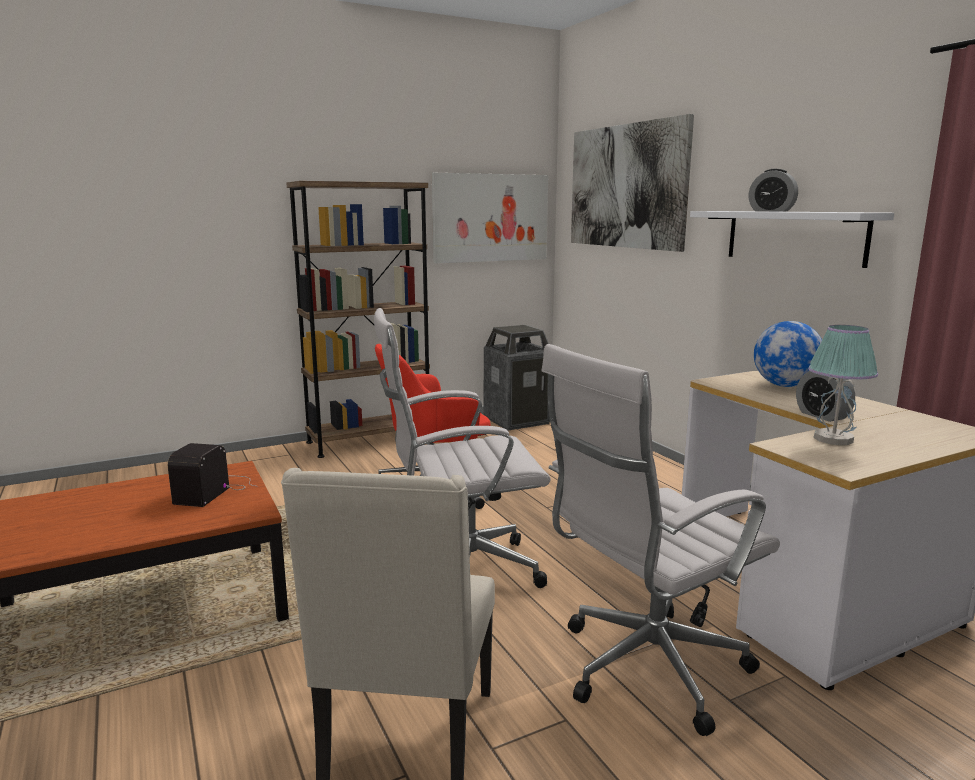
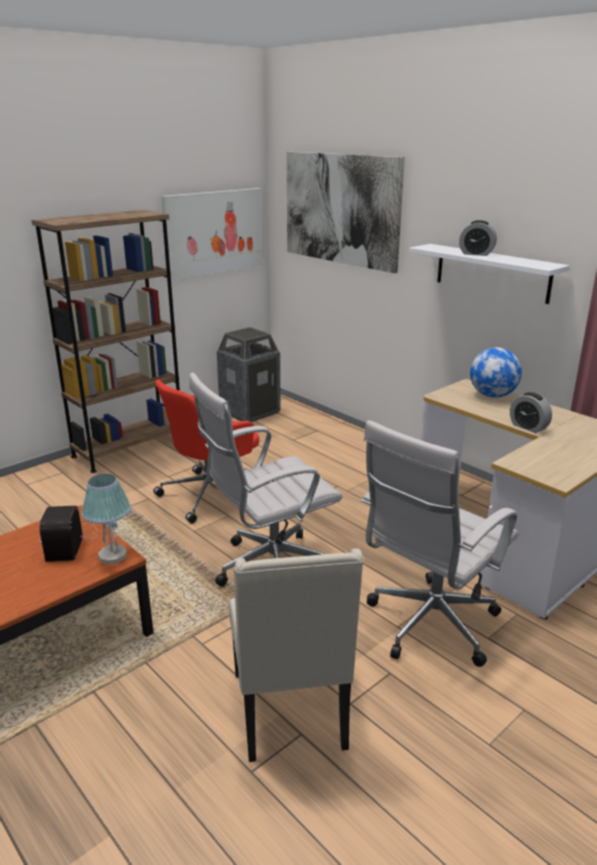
camera: 15 degrees left, 10 degrees up
table lamp [808,325,878,445] -> table lamp moved to [81,474,131,564]

